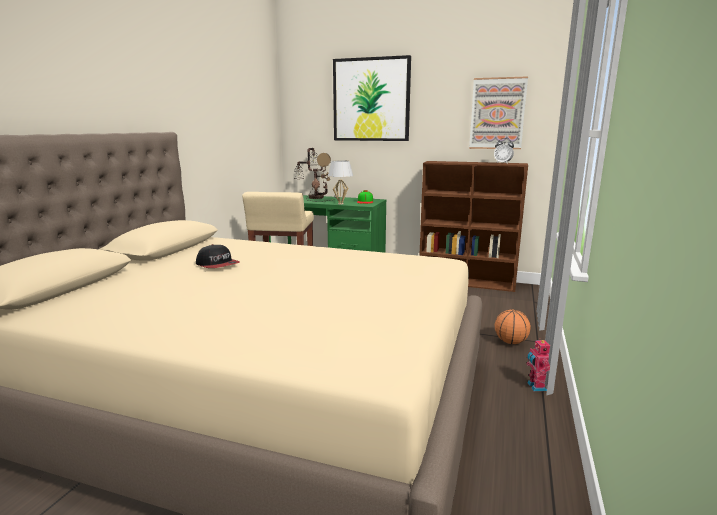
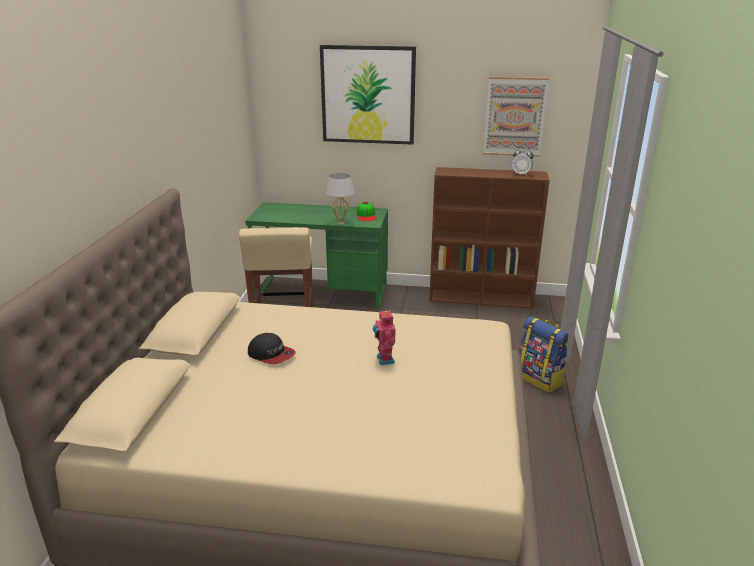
camera: 10 degrees left, 10 degrees up
table lamp [294,148,338,202] -> none
basketball [495,309,531,344] -> backpack [519,316,569,393]
toy robot [526,338,550,391] -> toy robot moved to [373,309,395,365]

